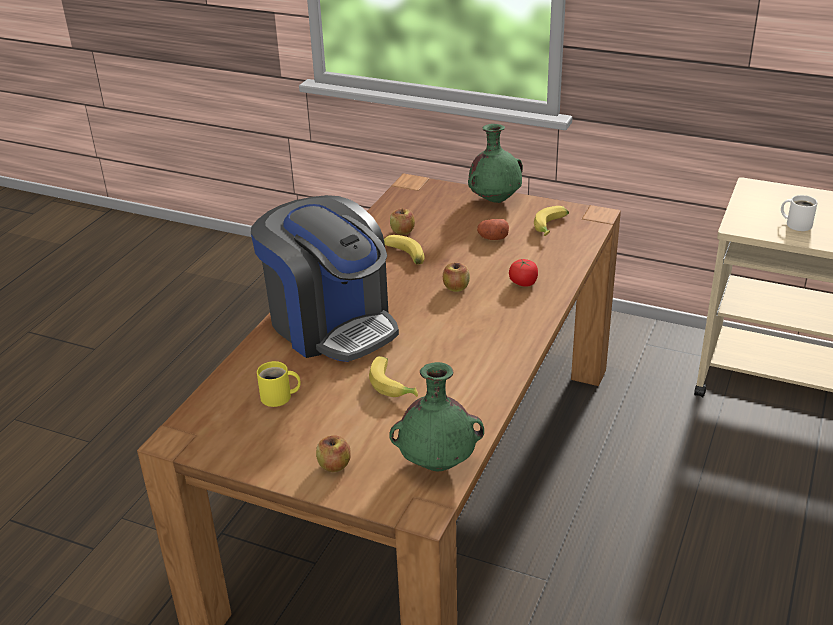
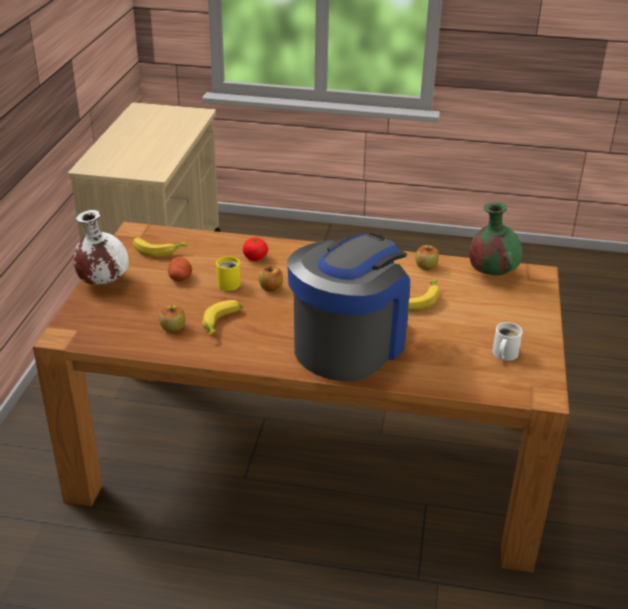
camera: 105 degrees left, 0 degrees up
yellow mug [257,361,300,407] -> yellow mug moved to [216,256,241,291]
apple [316,435,351,472] -> apple moved to [415,245,439,270]
green vase [468,124,523,203] -> white vase [74,210,129,285]
white mug [781,195,818,231] -> white mug moved to [492,322,523,361]

